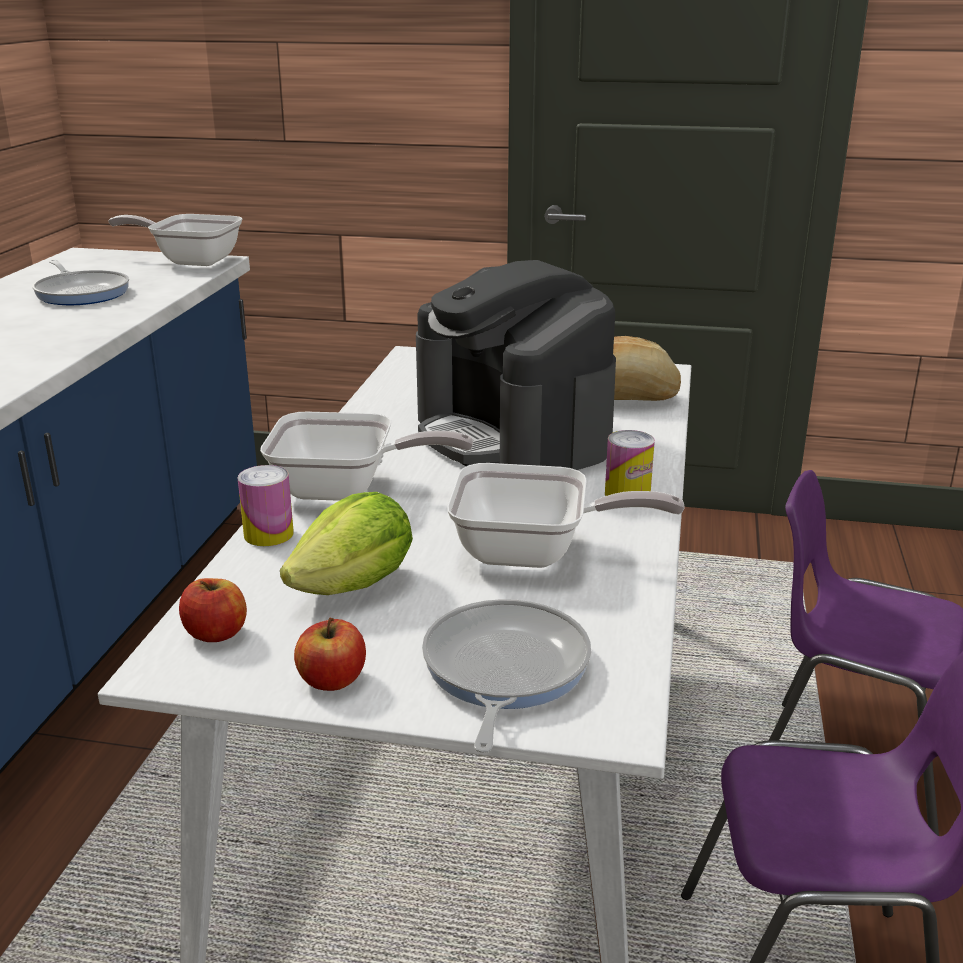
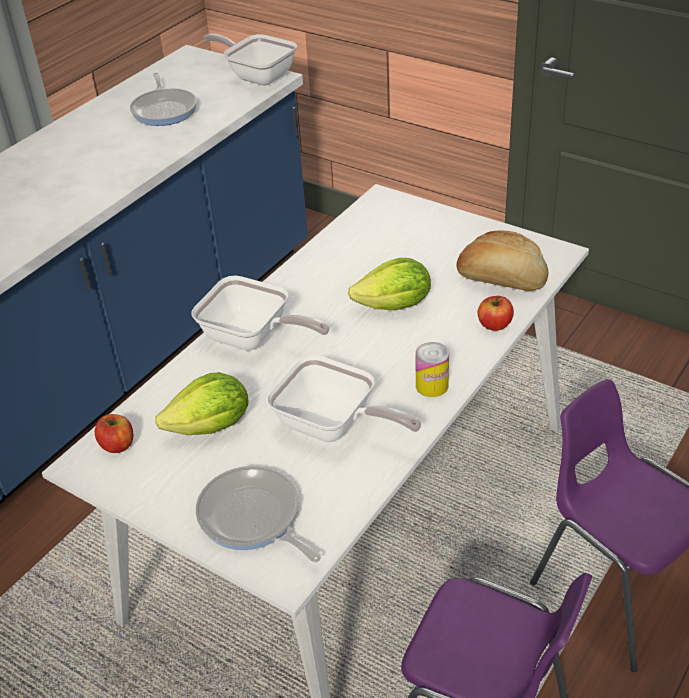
camera: 25 degrees right, 15 degrees up
can [238,465,294,546] -> none
apple [294,618,366,691] -> apple moved to [478,296,513,331]
coffee machine [416,260,616,470] -> lettuce [348,258,431,310]
frying pan [422,599,591,753] -> frying pan turned 75 degrees counterclockwise [196,466,321,563]

